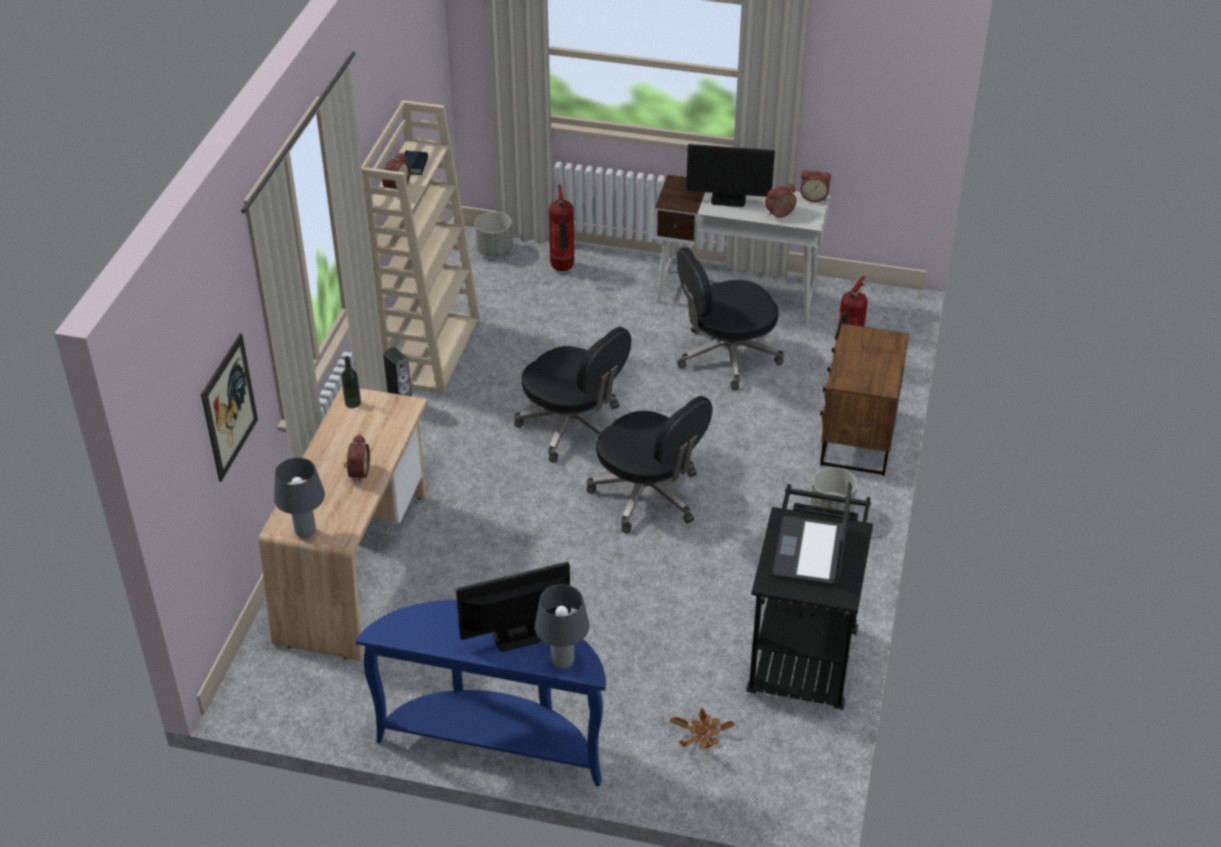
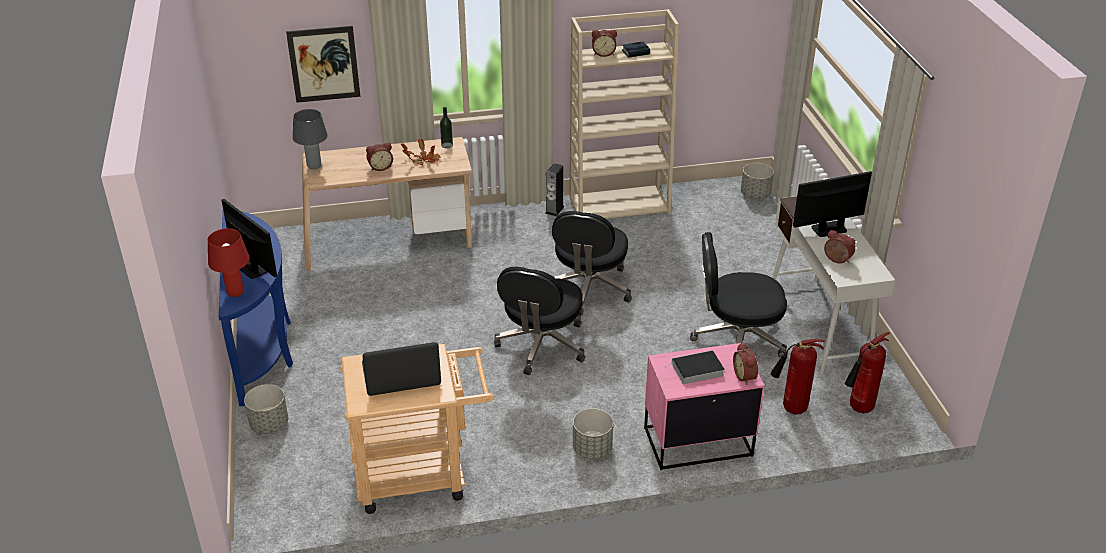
camera: 65 degrees right, 5 degrees down
grey table lamp [535,584,589,669] -> red table lamp [208,228,250,297]
fire extinguisher [549,184,574,271] -> fire extinguisher moved to [845,332,890,413]
potted plant [670,708,735,749] -> potted plant moved to [401,139,441,165]
black office chair [676,247,784,390] -> black office chair turned 45 degrees counterclockwise [690,232,787,358]
monitor [686,144,775,207] -> monitor turned 90 degrees clockwise [793,171,872,237]
black cart [746,484,873,710] -> beige cart [340,344,494,514]
alarm clock [800,170,831,202] -> alarm clock moved to [733,342,758,385]
brown nightstand [820,324,909,476] -> pink nightstand [644,343,765,470]
none -> grey planter [244,384,288,434]
none -> book [665,350,725,384]

